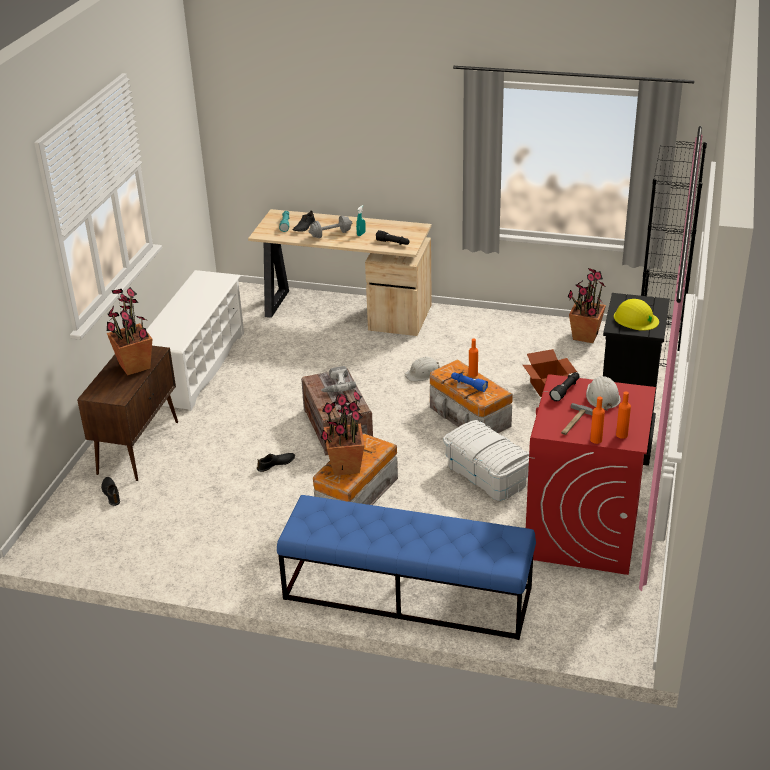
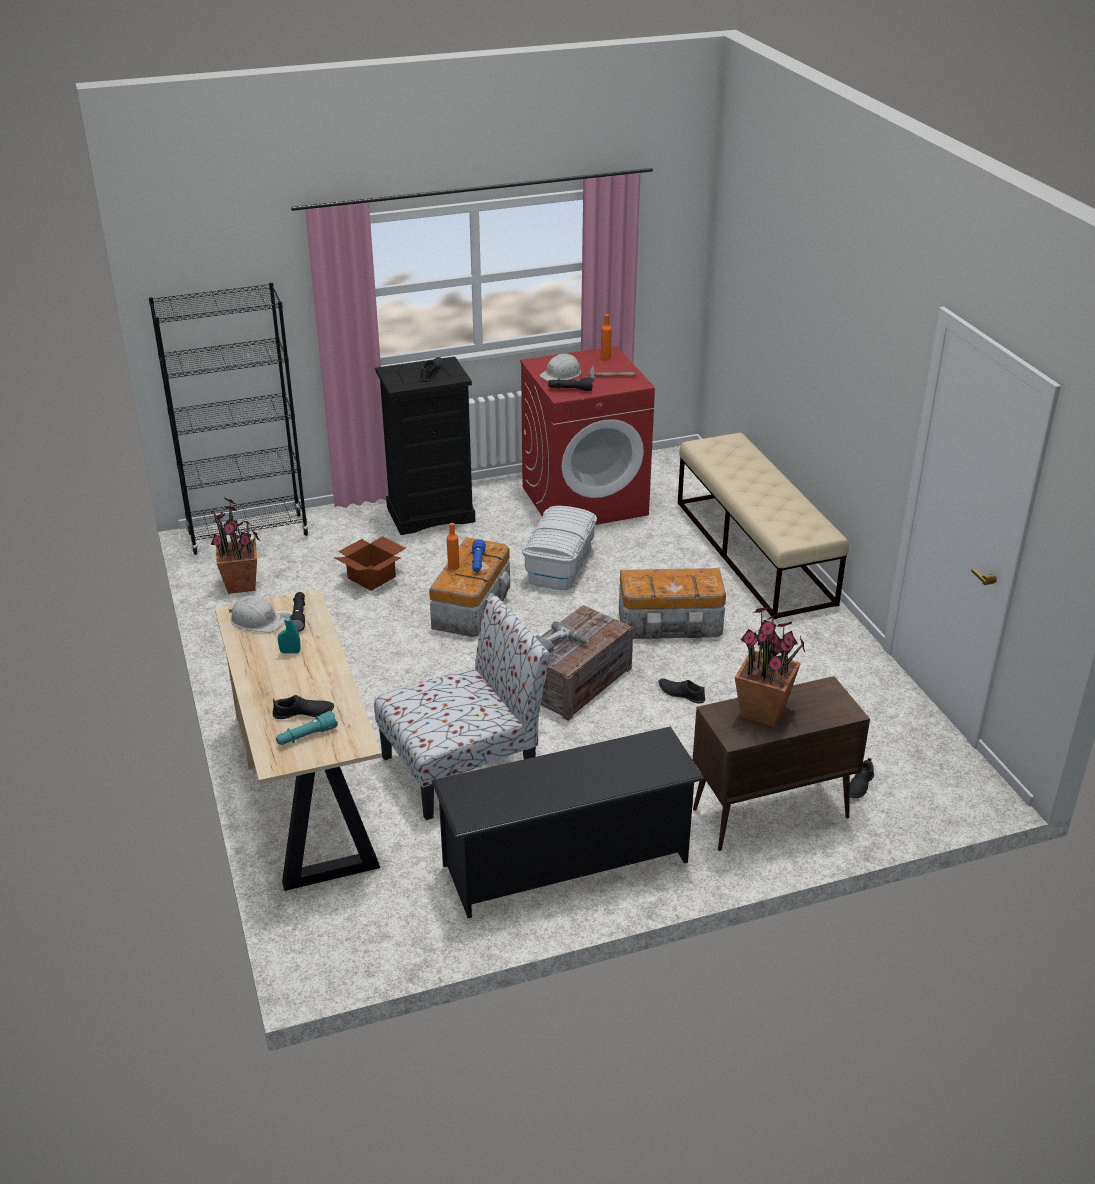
camera: 125 degrees left, 0 degrees up
white shoe rack [146,270,244,411] -> black shoe rack [431,727,705,918]
blue bench [277,495,536,640] -> beige bench [678,433,849,620]
grey dumbbell [308,216,352,238] -> none
potted plant [321,390,365,476] -> none
white hard hat [404,357,440,382] -> white hard hat moved to [229,596,285,633]
orange bottle [590,397,605,444] -> none
yellow hard hat [614,299,659,331] -> black shoe [420,357,444,382]
none -> chair [374,595,551,820]

